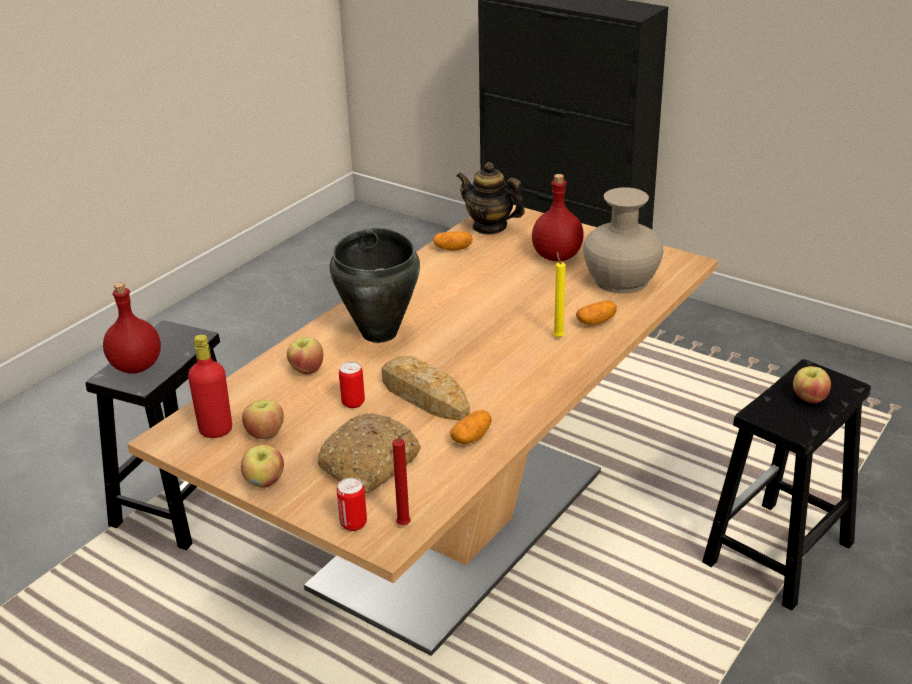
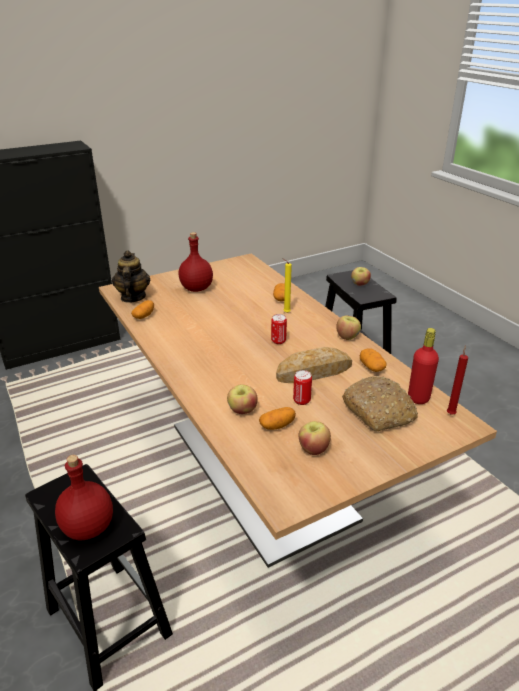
camera: 65 degrees left, 0 degrees up
red bottle [188,334,232,438] -> red bottle moved to [408,328,439,404]
apple [241,445,284,488] -> apple moved to [336,316,361,340]
black cooking pot [330,228,420,343] -> none
can [337,478,367,531] -> can moved to [271,314,287,344]
teapot [457,162,525,235] -> teapot turned 120 degrees clockwise [112,250,150,303]
beige vase [583,187,663,294] -> none
none -> potato [259,407,296,430]

